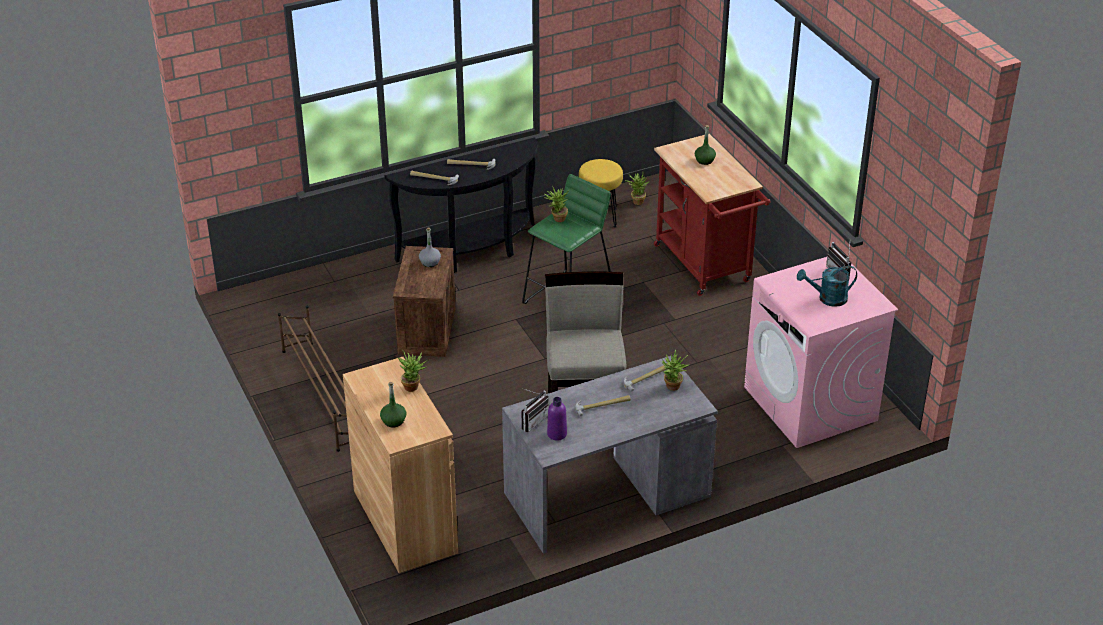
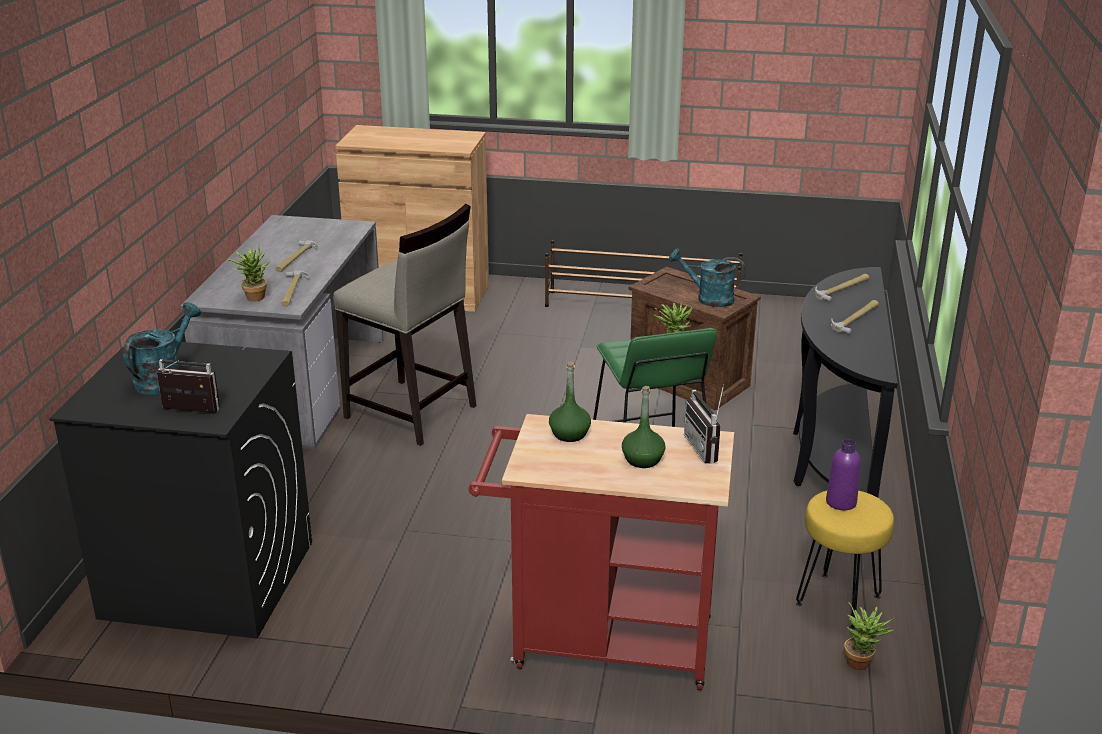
camera: 125 degrees right, 10 degrees down
green bottle [380,382,406,427] -> green bottle moved to [549,361,591,442]
potted plant [397,350,428,392] -> none
grey bottle [419,227,441,267] -> turquoise watering can [669,248,746,307]
radio [522,389,549,432] -> radio moved to [684,384,724,464]
purple bottle [547,397,567,441] -> purple bottle moved to [826,439,861,510]
pink washing machine [744,257,898,448] -> black washing machine [49,342,312,639]

